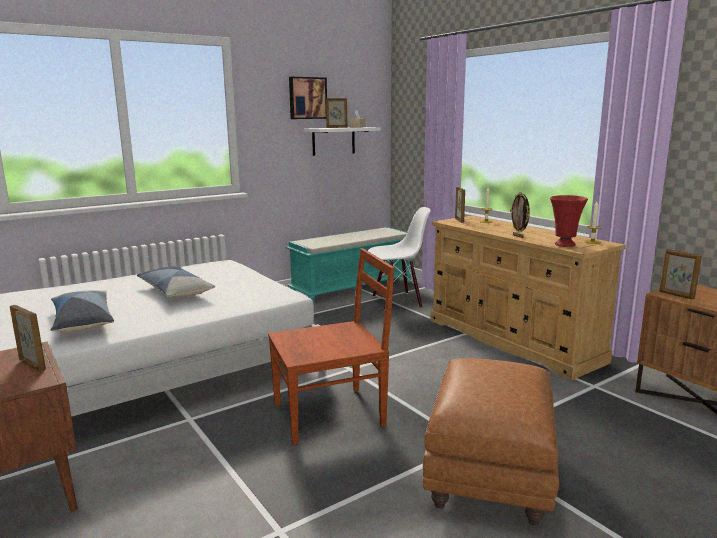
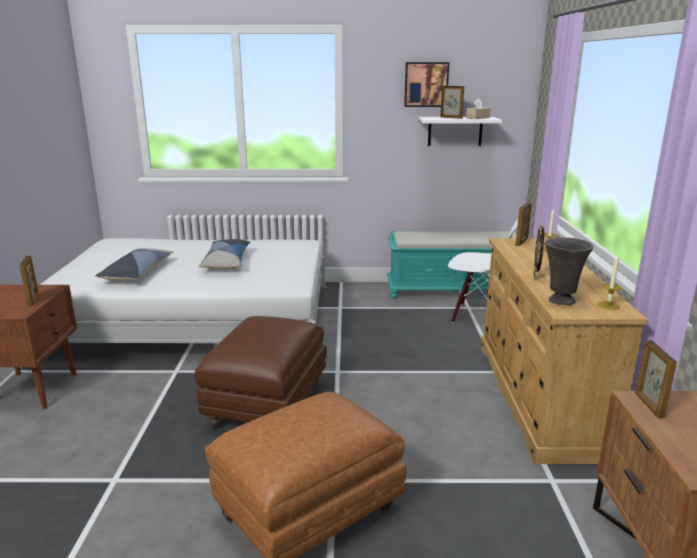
camera: 35 degrees right, 5 degrees up
brown chair [268,248,395,445] -> brown ottoman [194,316,327,428]
red vase [550,195,588,247] -> grey vase [544,237,593,305]

